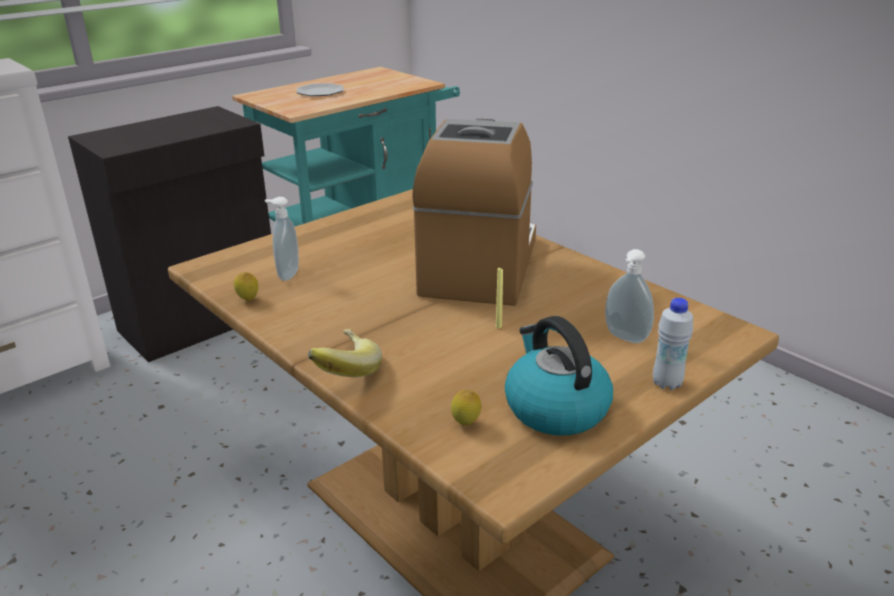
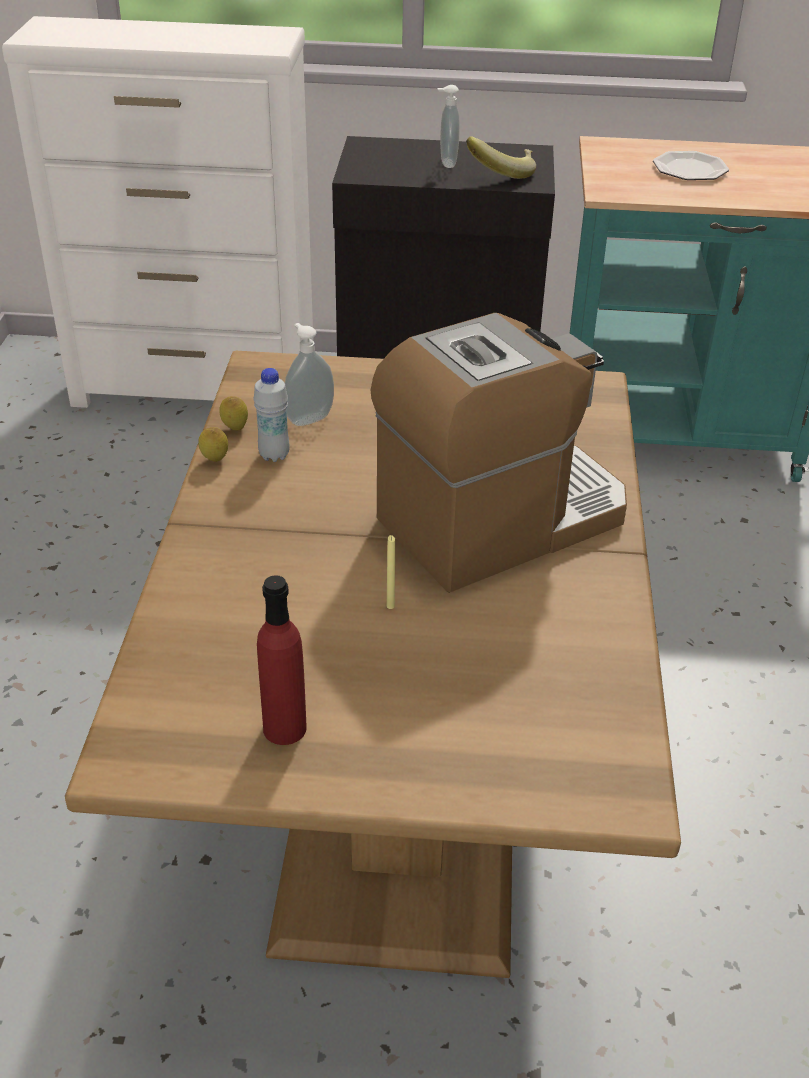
camera: 45 degrees right, 10 degrees up
banana [308,329,382,377] -> banana moved to [466,136,536,179]
lemon [451,390,481,425] -> lemon moved to [198,427,228,462]
kettle [505,316,613,436] -> red bottle [257,575,307,745]
soap dispenser [605,249,654,344] -> soap dispenser moved to [437,85,460,168]
white bottle [653,298,693,390] -> white bottle moved to [254,368,290,462]

